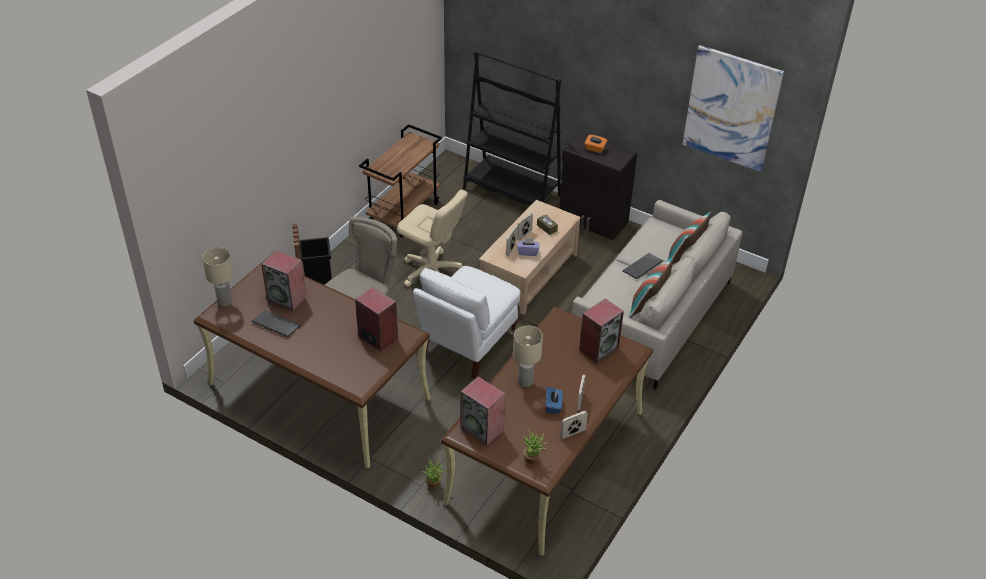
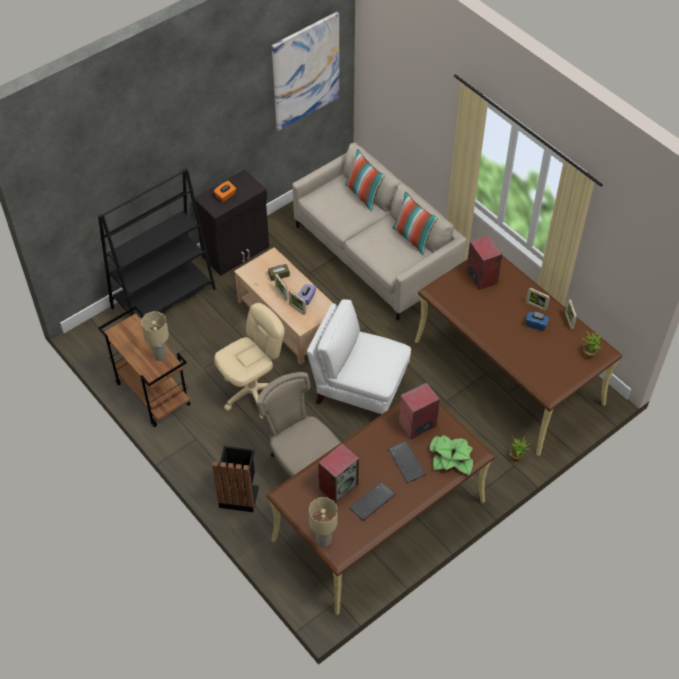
camera: 70 degrees left, 10 degrees up
white armchair [413,266,521,379] -> white armchair turned 150 degrees clockwise [307,299,411,416]
speaker [460,376,505,446] -> none
beige table lamp [513,326,543,387] -> beige table lamp moved to [141,311,169,361]
keyboard [623,253,663,279] -> keyboard moved to [388,441,426,483]
none -> potted plant [430,435,473,475]

